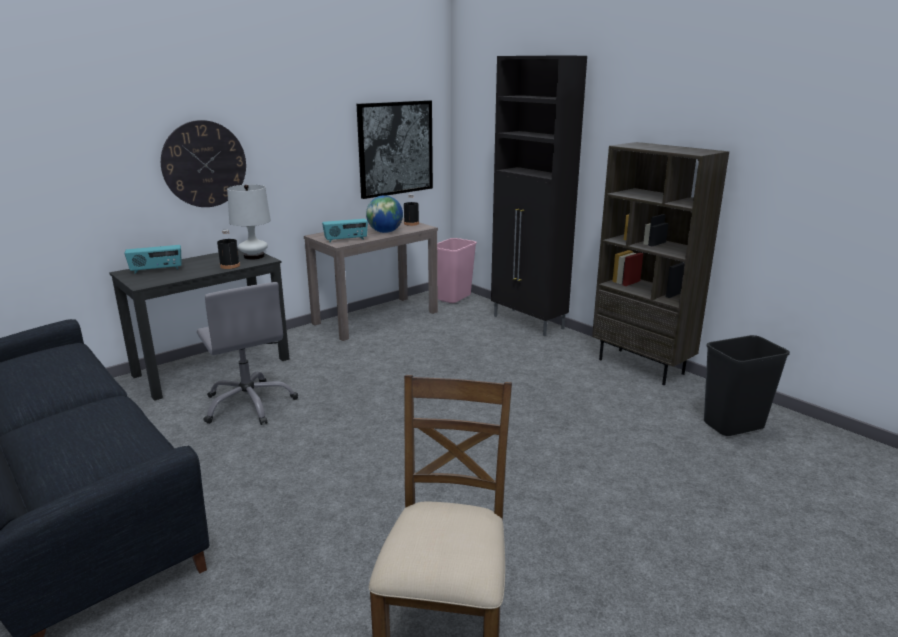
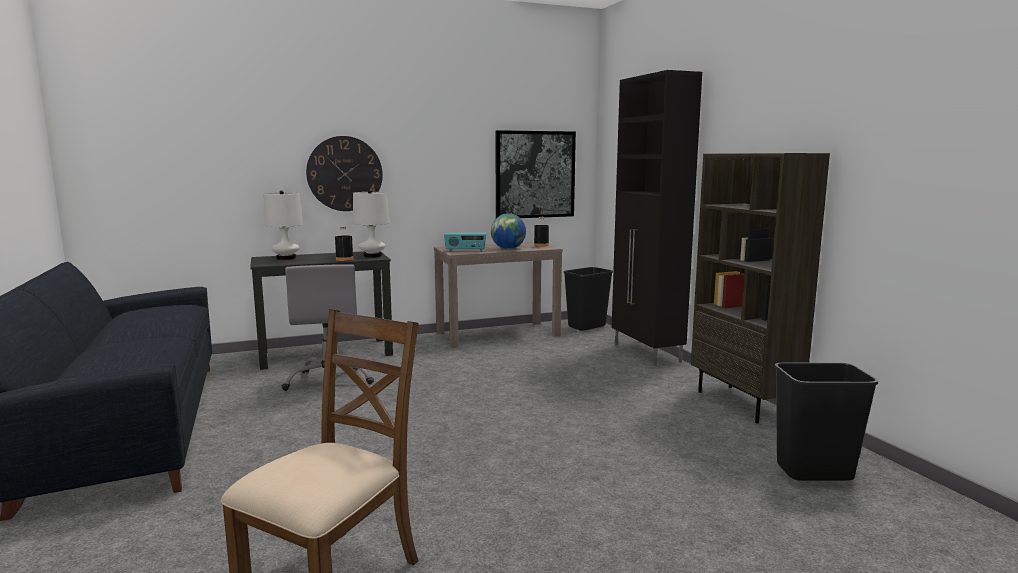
camera: 20 degrees right, 10 degrees down
radio [125,245,182,274] -> white table lamp [264,191,303,260]
pink trash can [437,238,477,303] -> black trash can [563,267,613,331]

